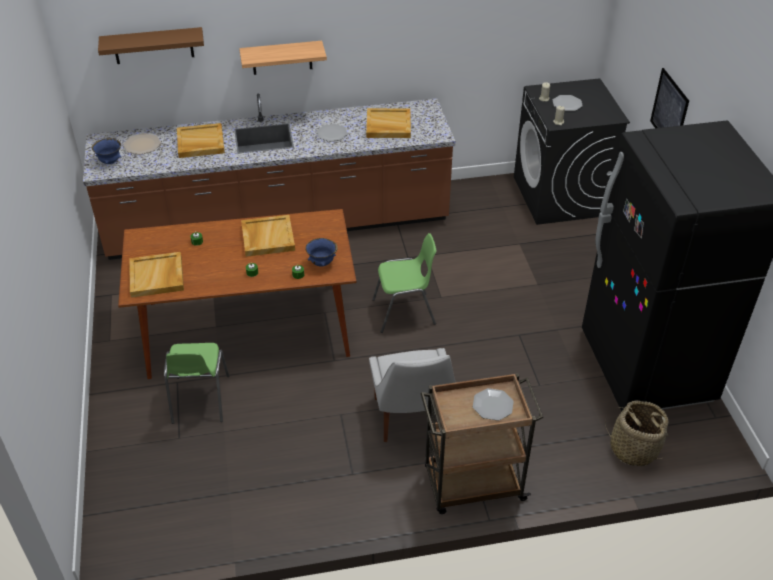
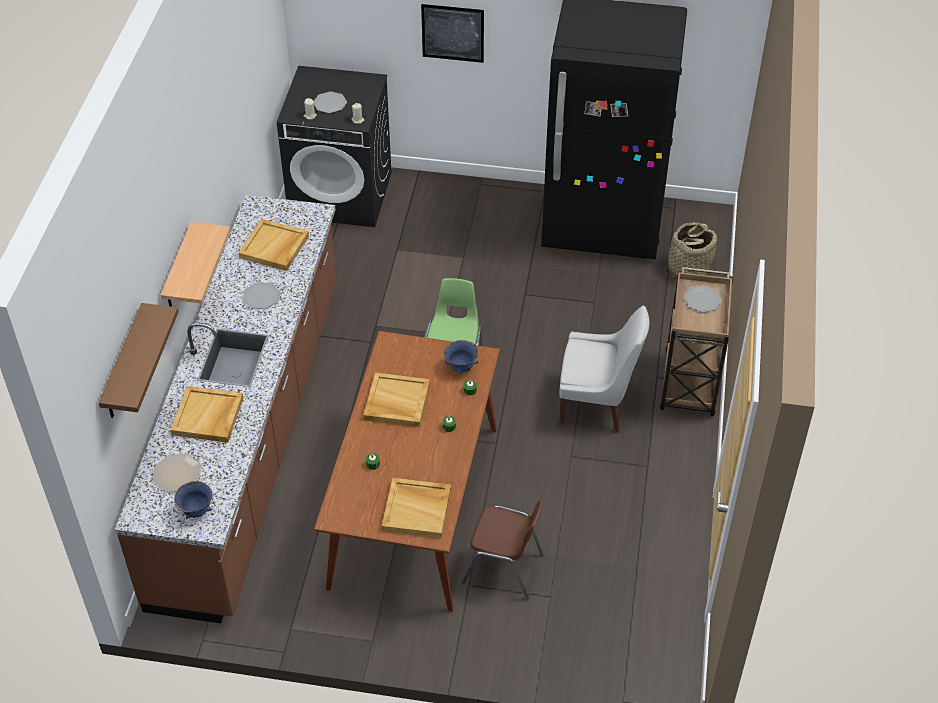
camera: 70 degrees left, 5 degrees up
green chair [164,343,229,424] -> brown chair [462,499,544,600]

